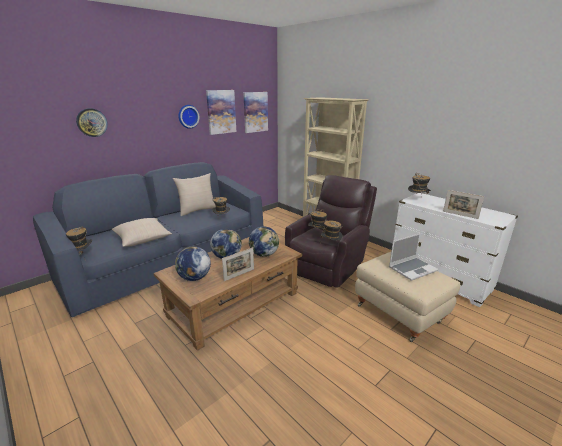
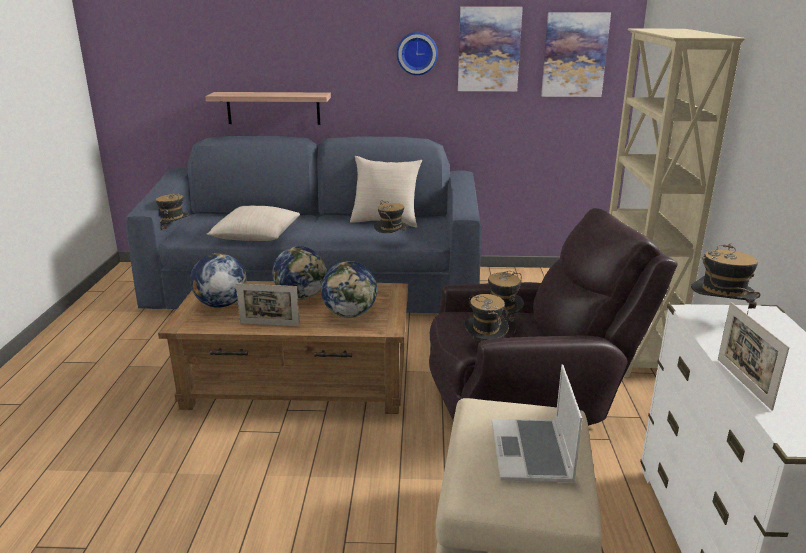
camera: 45 degrees right, 0 degrees up
wall clock [76,108,108,137] -> none
laptop [389,233,438,281] -> laptop turned 75 degrees clockwise [492,365,583,482]
none -> shelf [205,92,331,125]

